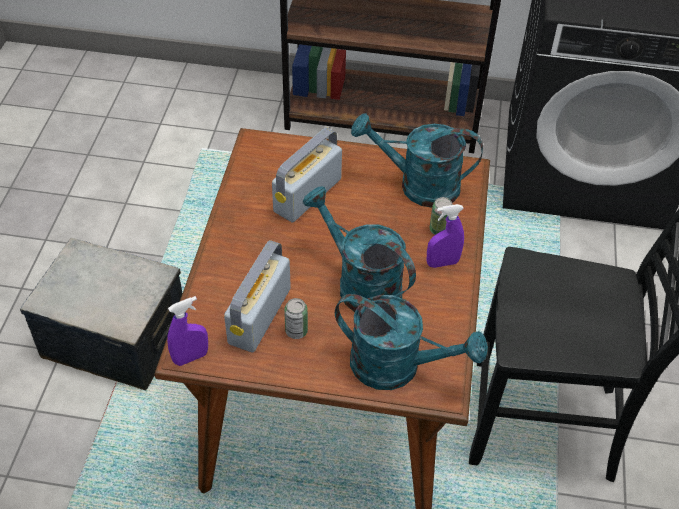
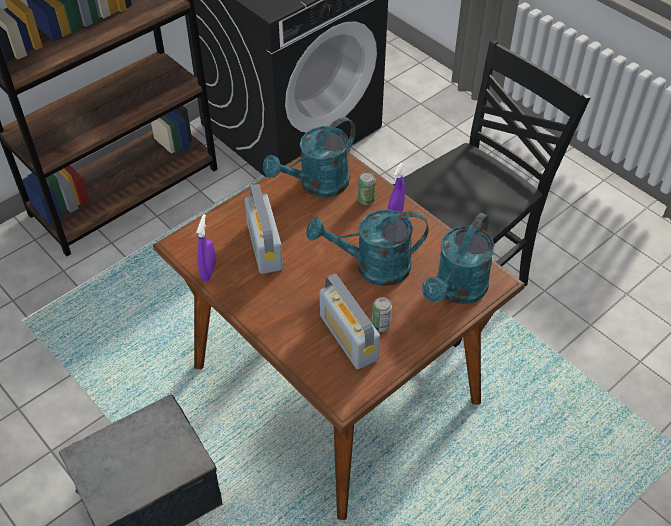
camera: 50 degrees left, 0 degrees up
purple spray bottle [167,296,208,366] -> purple spray bottle moved to [196,214,216,281]
turquoise watering can [335,294,488,390] -> turquoise watering can turned 150 degrees clockwise [422,213,495,304]

